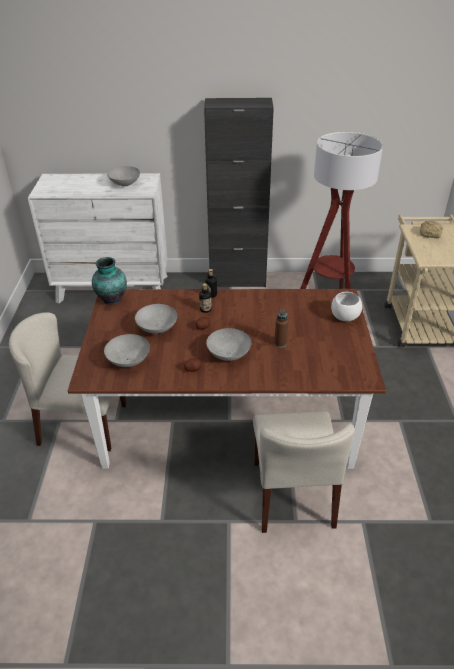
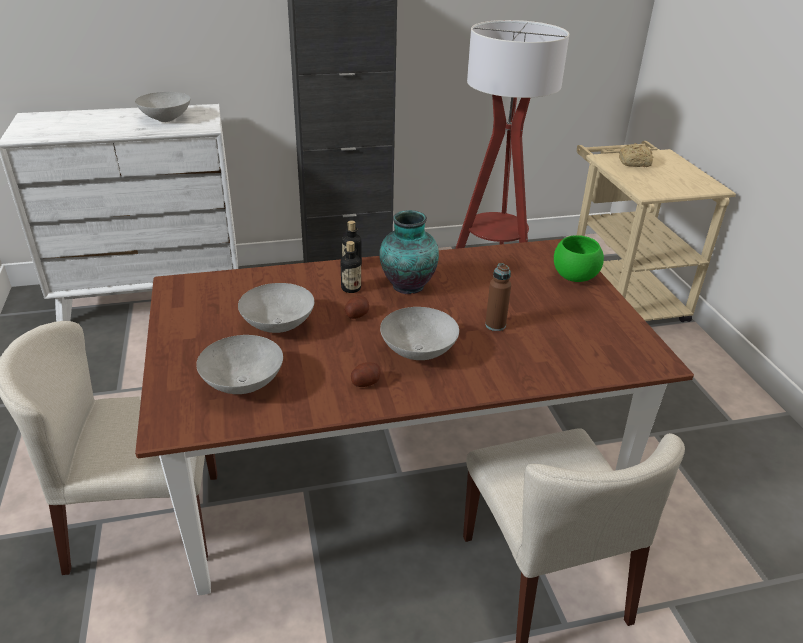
camera: 15 degrees left, 5 degrees down
vase [92,257,127,305] -> vase moved to [379,210,439,294]
white bowl [331,292,362,321] -> green bowl [554,235,604,282]

